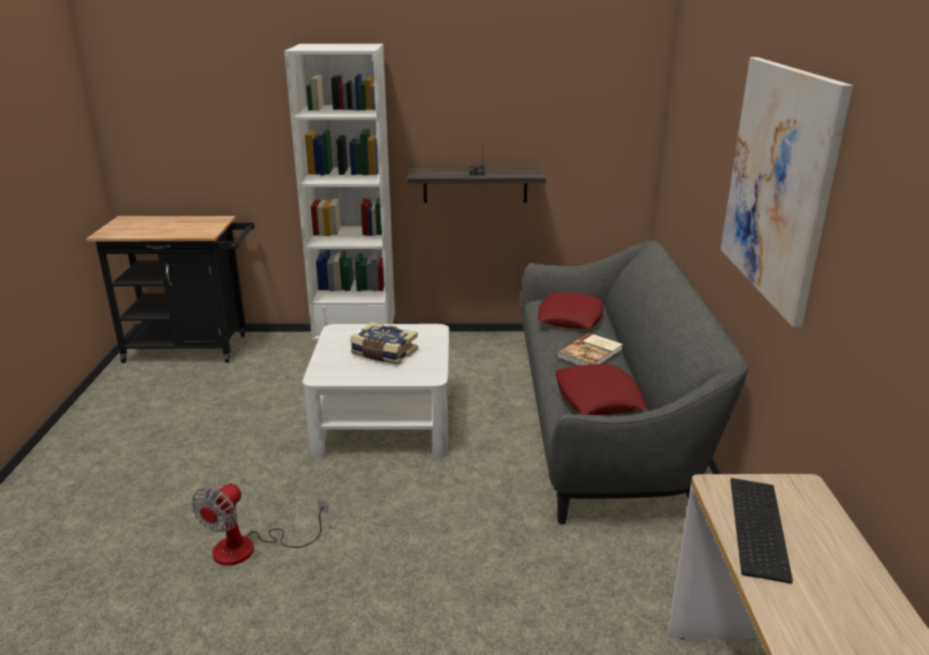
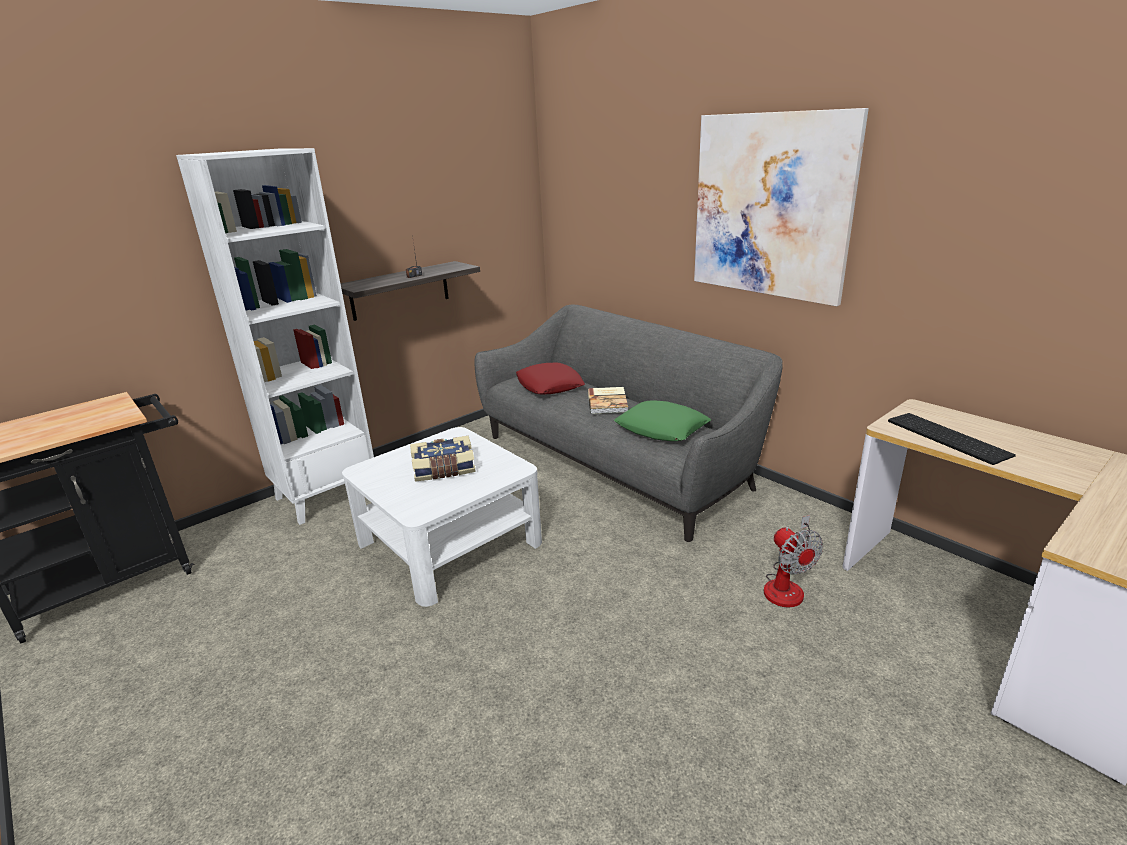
camera: 40 degrees left, 0 degrees up
fan [191,483,328,566] -> fan moved to [764,515,823,607]
red pillow [556,364,646,415] -> green pillow [614,400,711,441]

